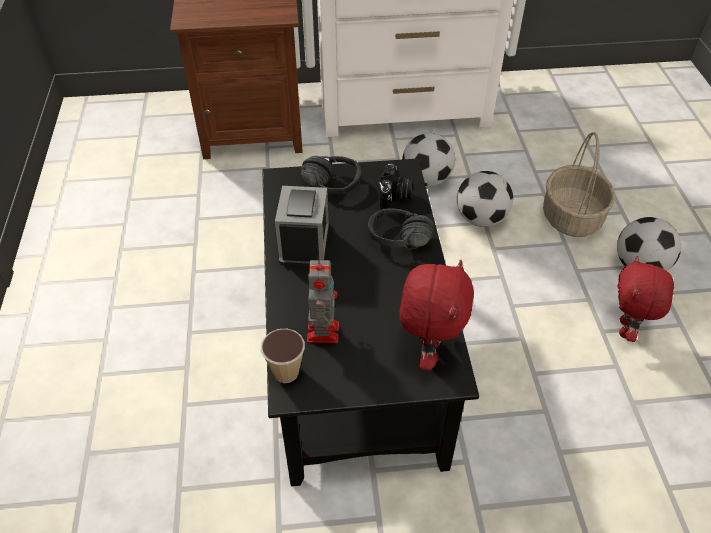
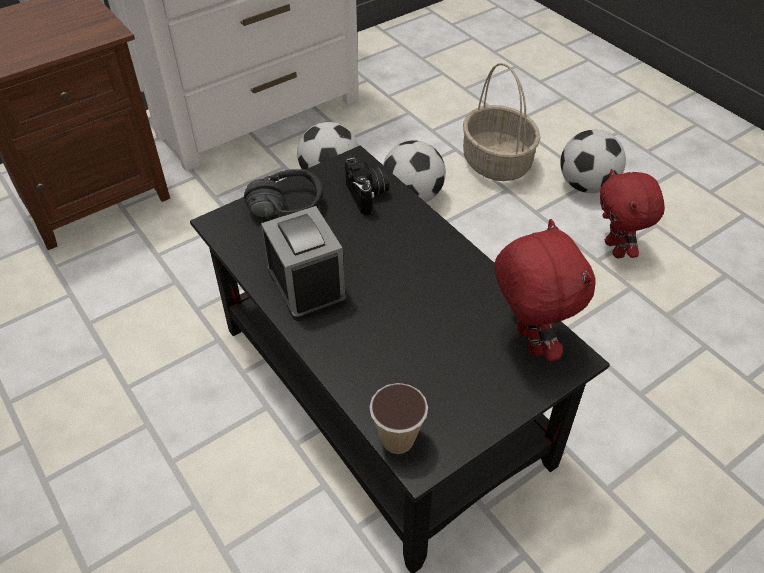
camera: 30 degrees left, 0 degrees up
toy robot [307,257,339,343] -> none
black headphones [368,209,434,250] -> none

